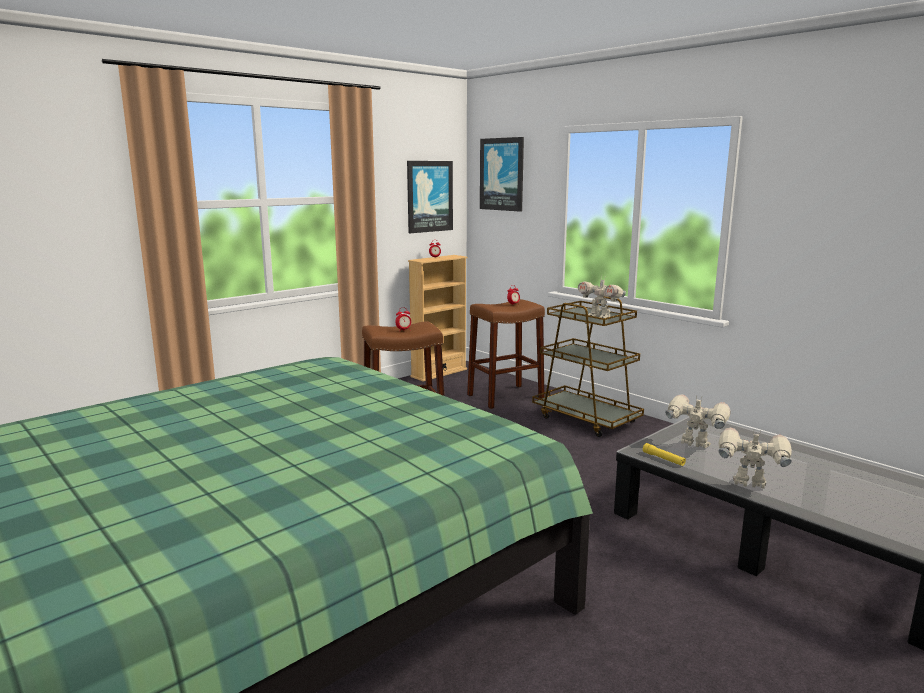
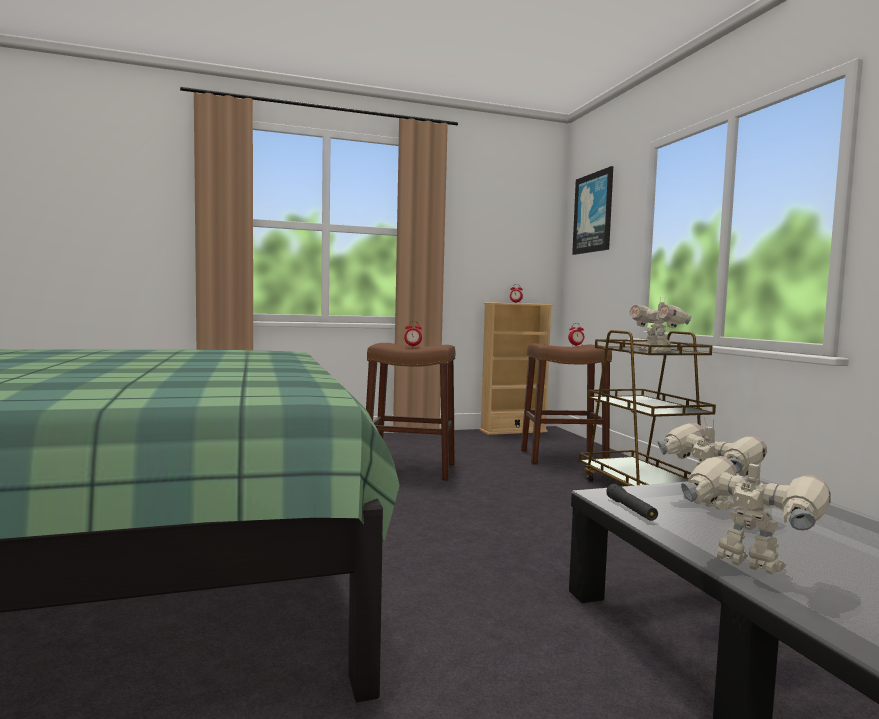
camera: 25 degrees right, 10 degrees down
picture [407,161,453,233] -> none
yellow flashlight [643,443,686,466] -> black flashlight [606,484,658,521]

